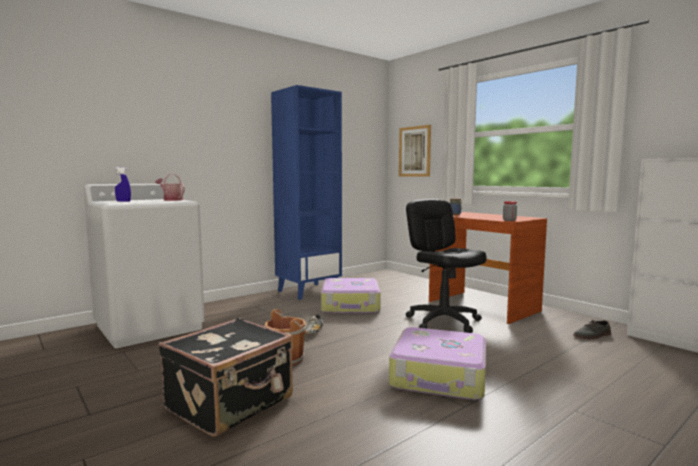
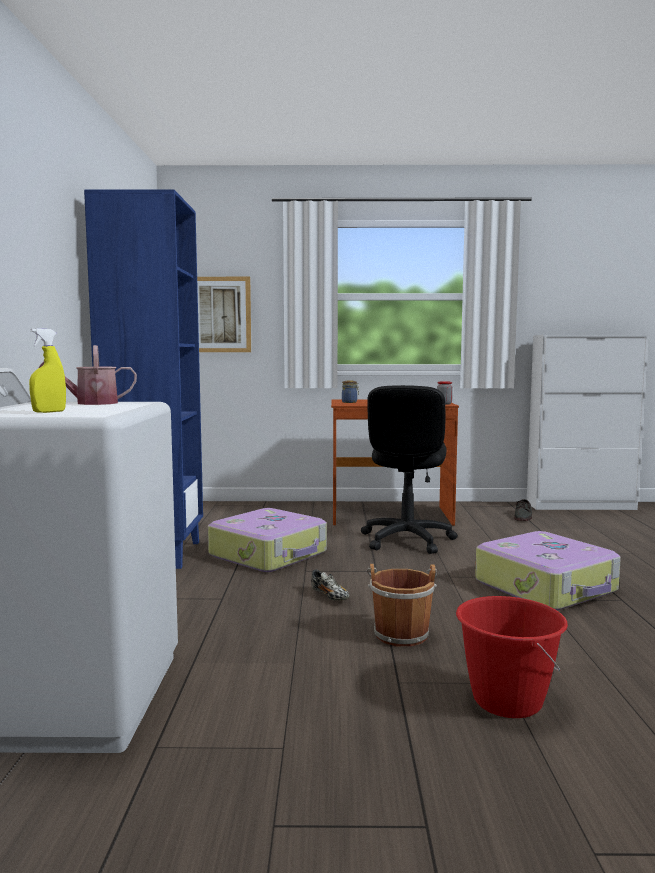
camera: 50 degrees left, 0 degrees up
blue spray bottle [115,167,131,202] -> yellow spray bottle [29,328,66,413]
black suitcase [159,318,293,437] -> red bucket [456,596,568,718]
black office chair [406,199,487,333] -> black office chair turned 90 degrees counterclockwise [361,385,458,554]

